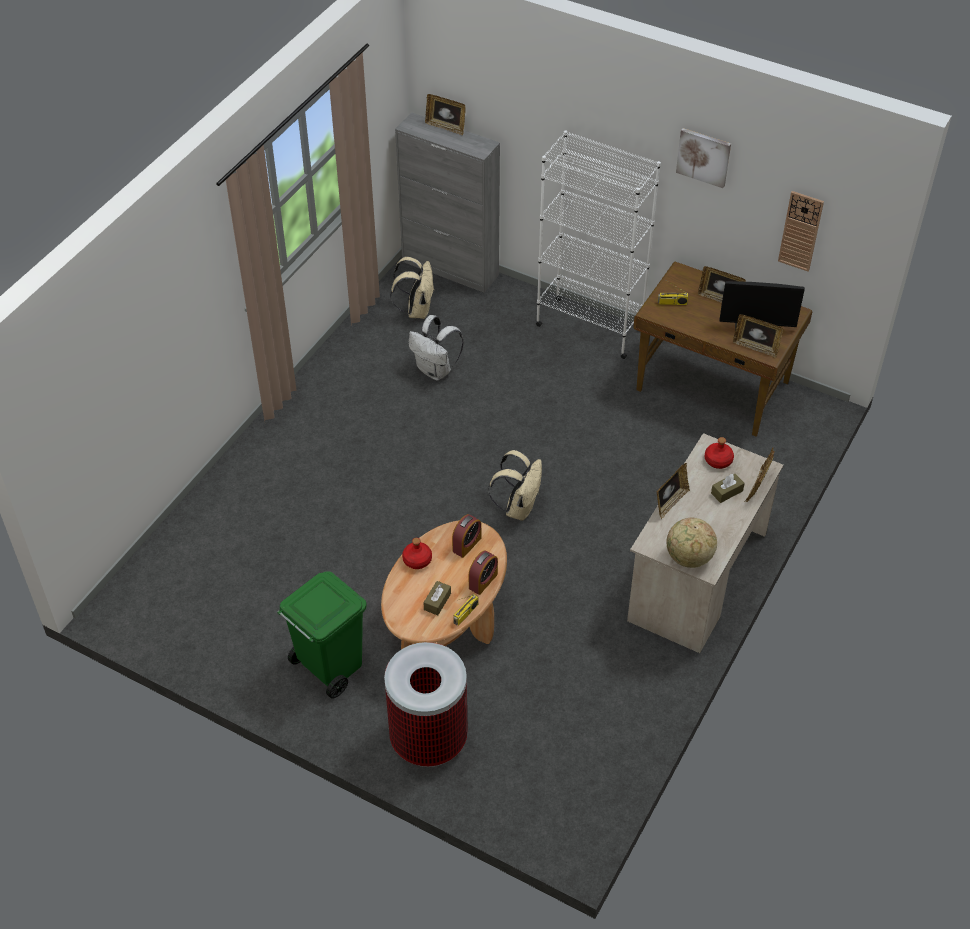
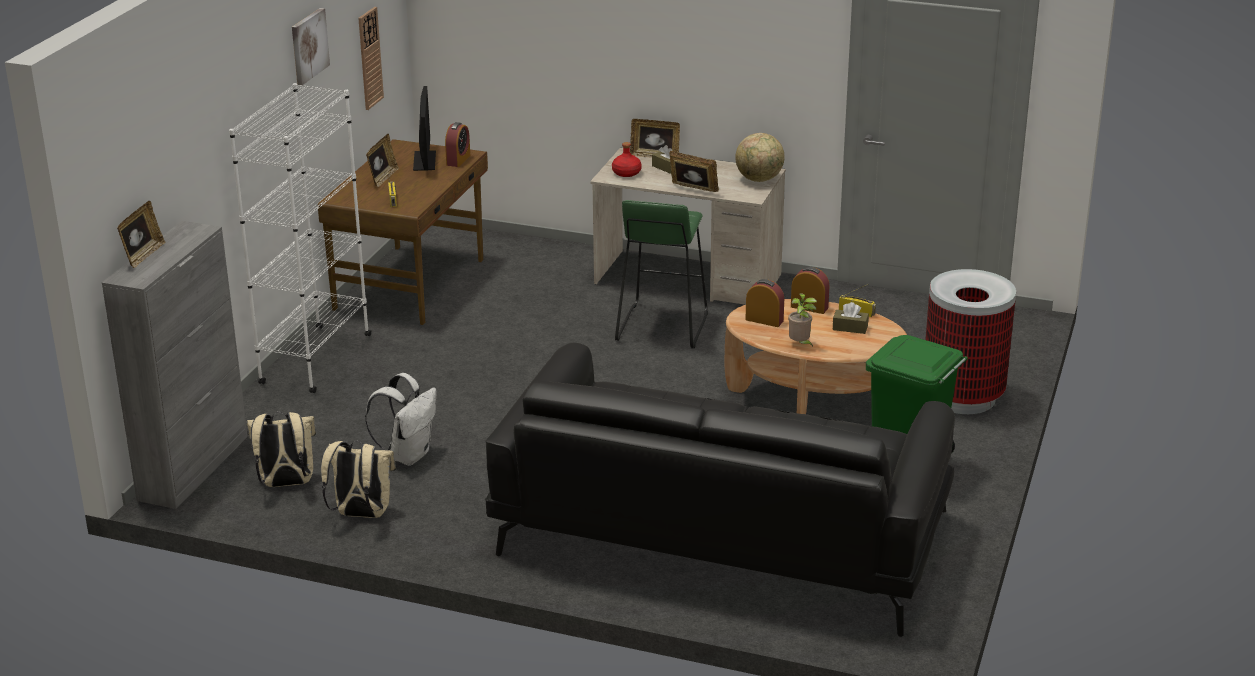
camera: 100 degrees left, 20 degrees down
red bottle [402,538,432,569] -> potted plant [788,293,817,346]
beige backpack [488,450,542,521] -> beige backpack moved to [321,441,396,518]
picture frame [733,314,783,358] -> alarm clock [445,122,470,167]
none -> black sofa [485,343,955,637]
none -> green stool [615,200,708,348]

